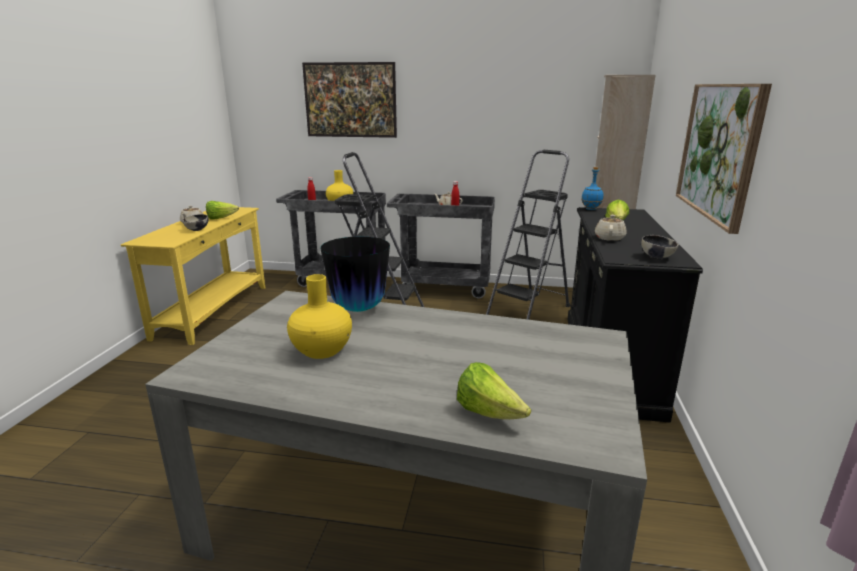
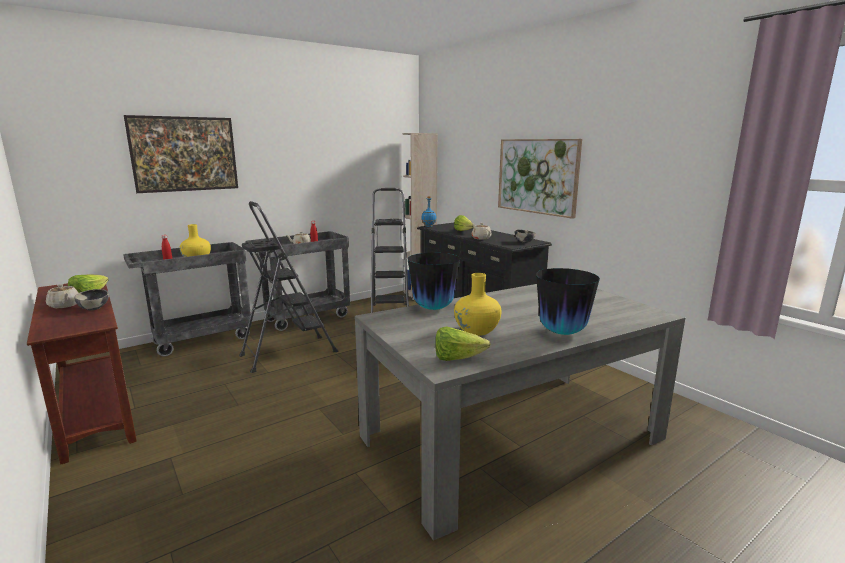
camera: 45 degrees left, 5 degrees down
yellow console table [121,207,265,345] -> brown console table [27,283,137,465]
lettuce [457,362,531,419] -> lettuce moved to [435,326,490,361]
none -> vase [536,268,600,335]

